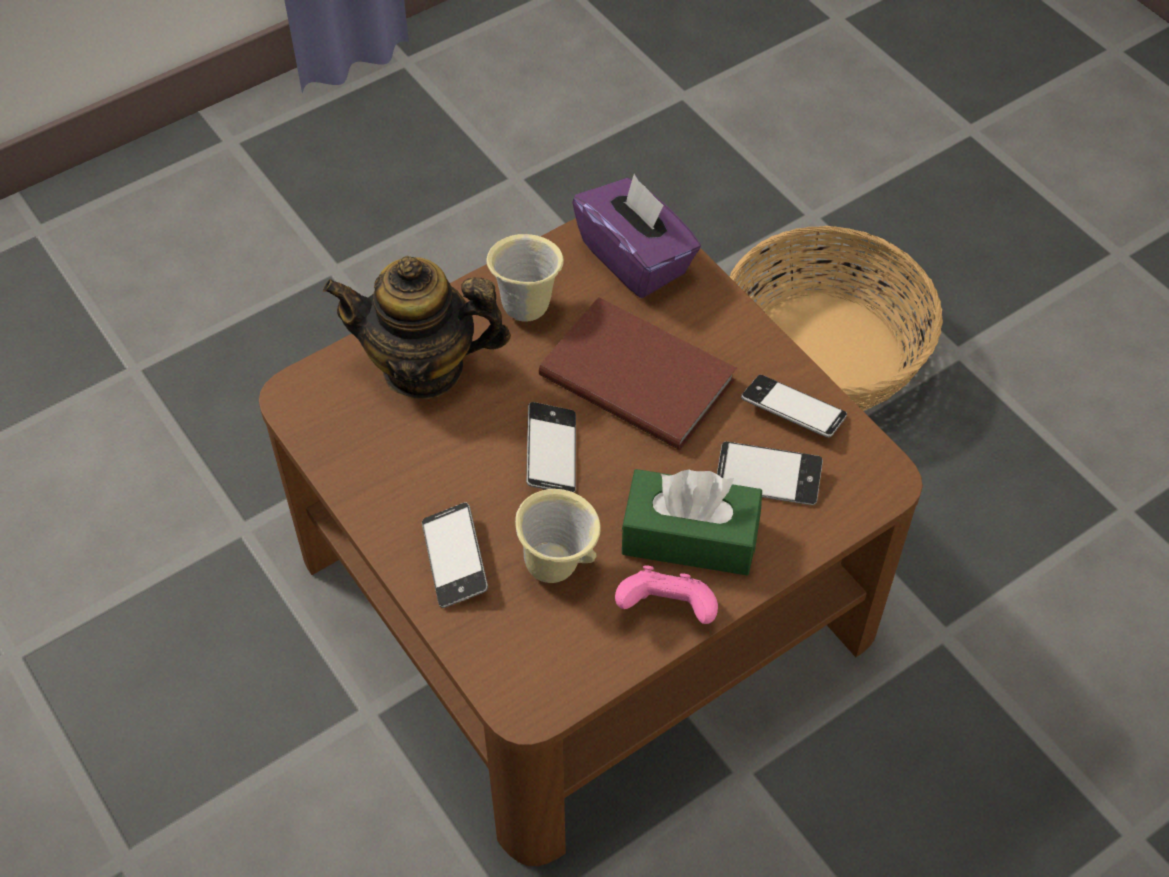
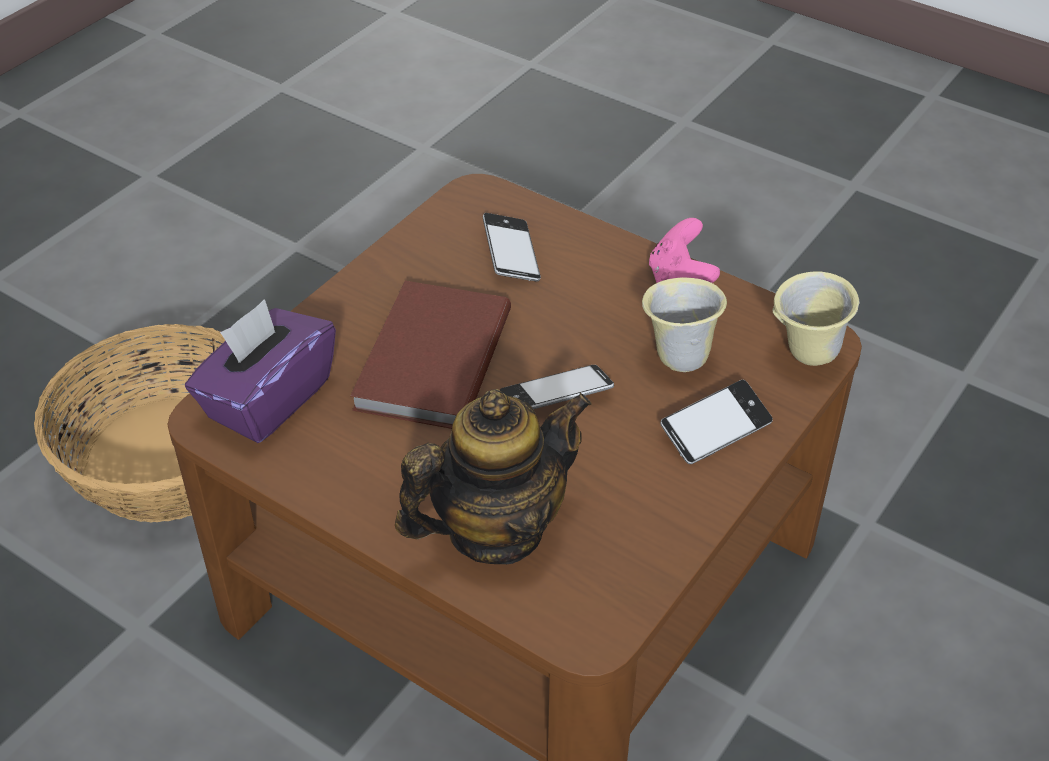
camera: 110 degrees left, 10 degrees down
teapot [323,256,511,399] -> teapot turned 105 degrees counterclockwise [395,389,592,564]
beige mug [486,234,564,322] -> beige mug moved to [772,272,860,366]
green tissue box [622,469,762,575] -> none
phone [741,375,847,438] -> none

